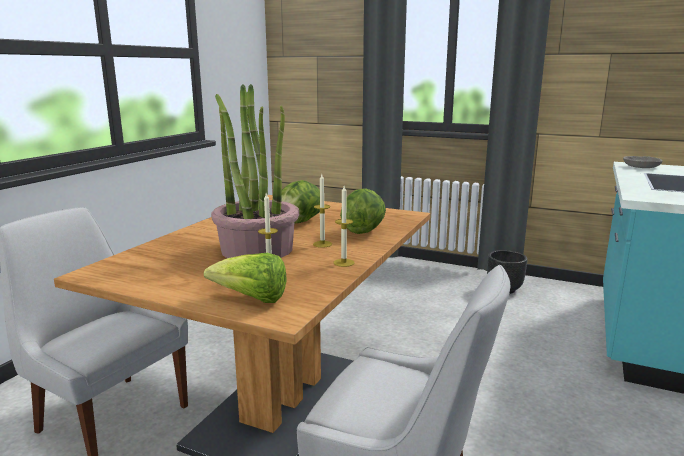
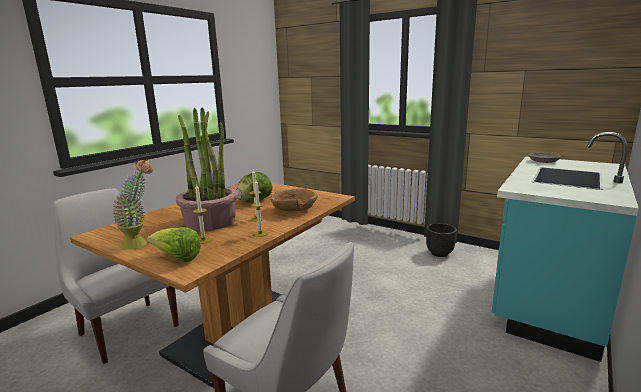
camera: 10 degrees right, 0 degrees up
lettuce [340,188,386,234] -> brown bowl [271,188,318,211]
none -> potted plant [113,159,153,250]

